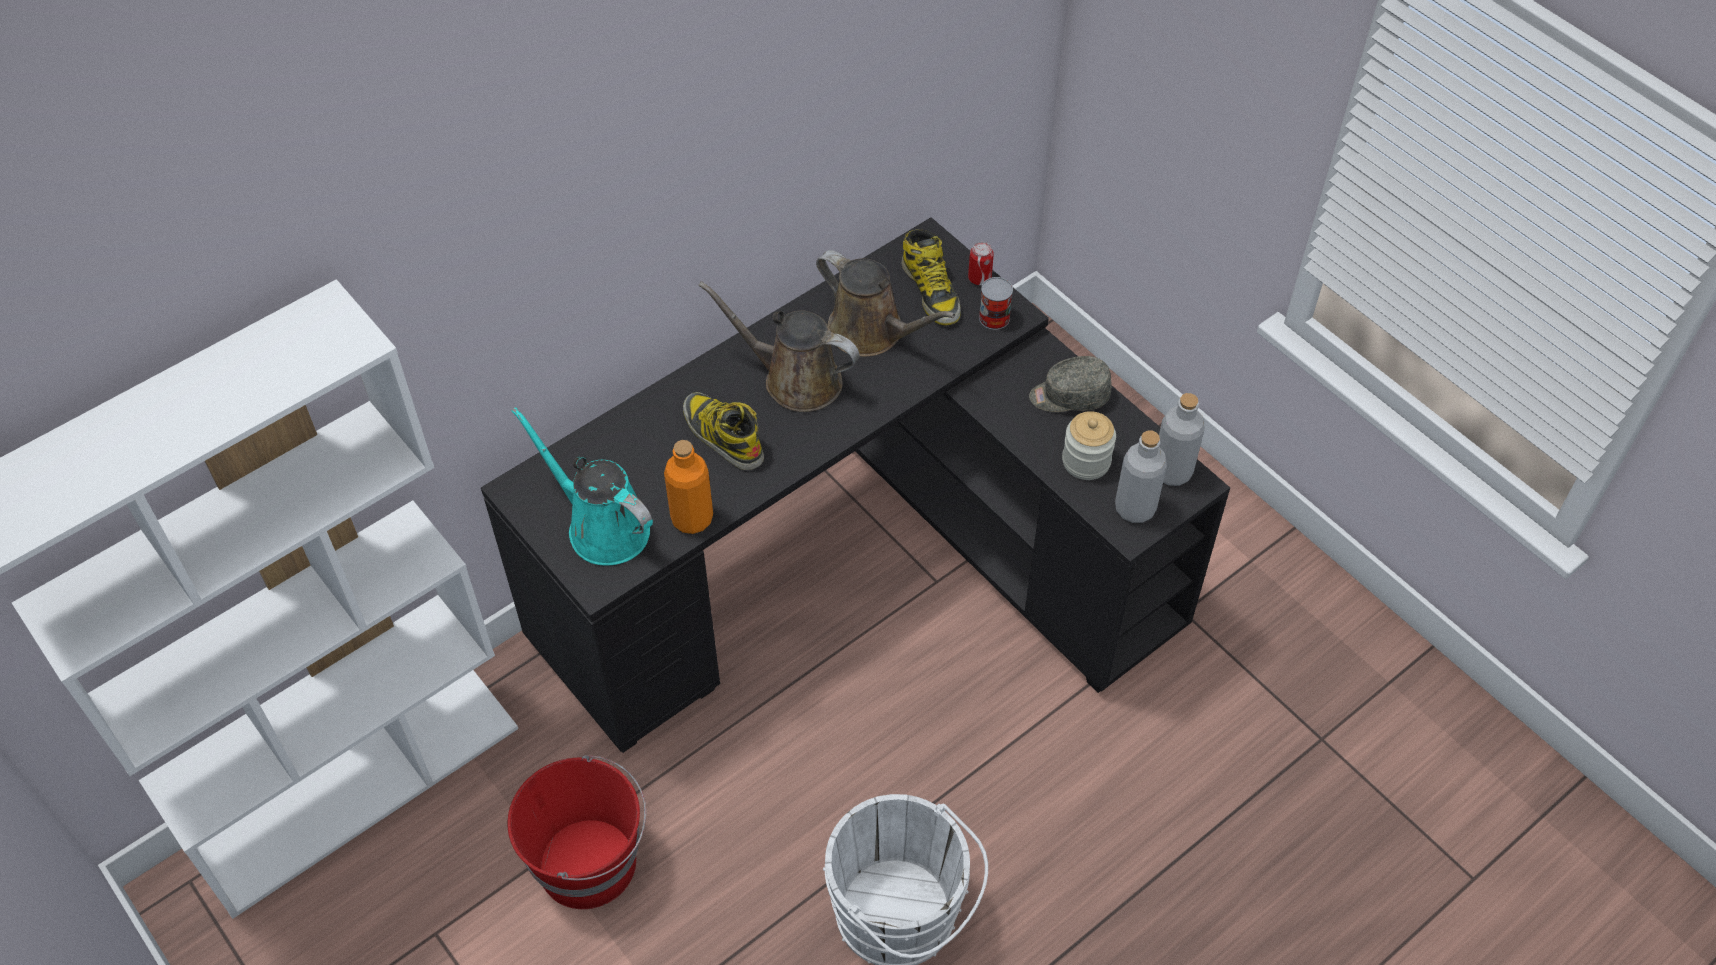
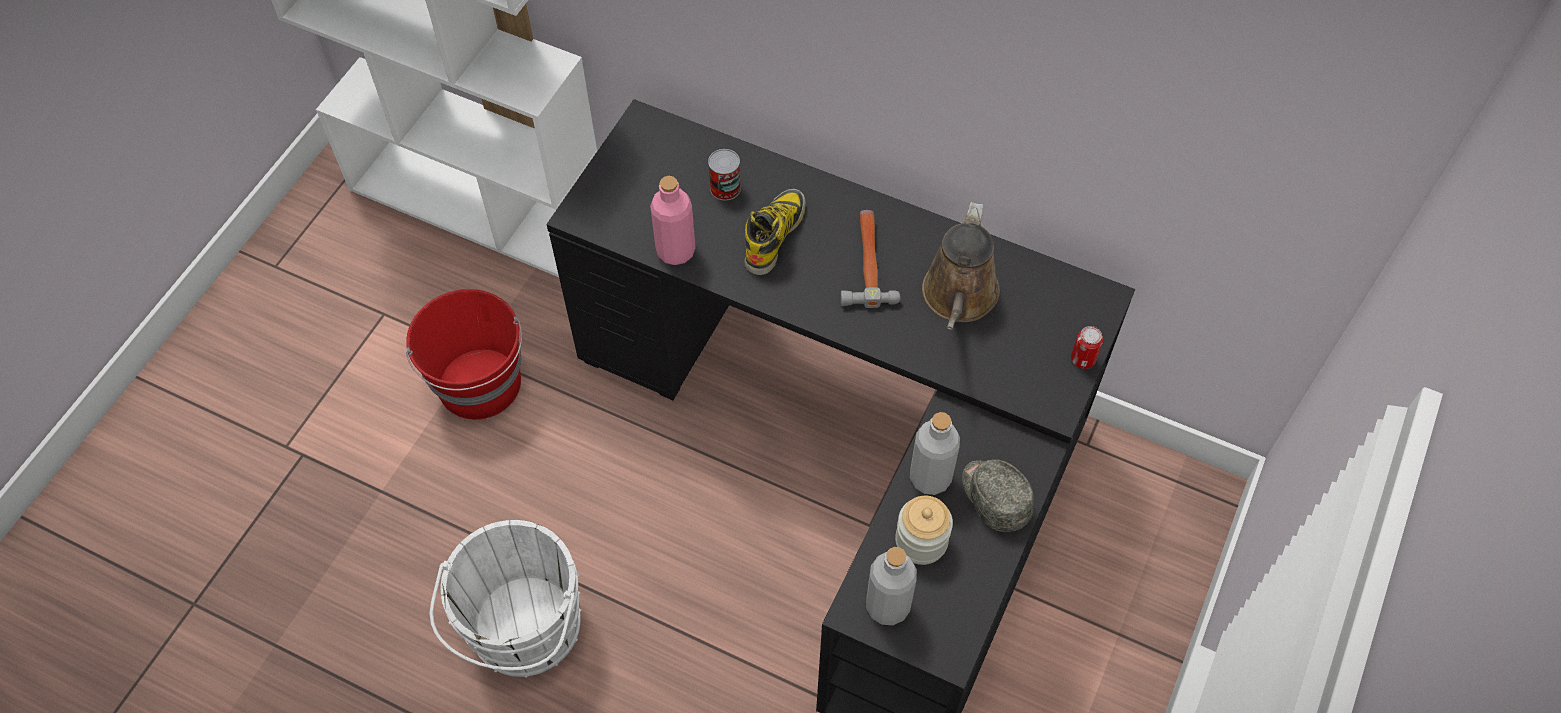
camera: 65 degrees right, 5 degrees up
turquoise watering can [511,407,653,566] -> none
orange bottle [664,440,713,534] -> pink bottle [650,176,696,265]
brown watering can [698,281,860,412] -> hammer [841,210,901,308]
boot [901,229,961,325] -> none
can [979,277,1013,330] -> can moved to [708,149,741,201]
grey bottle [1159,393,1205,486] -> grey bottle moved to [910,412,960,495]

